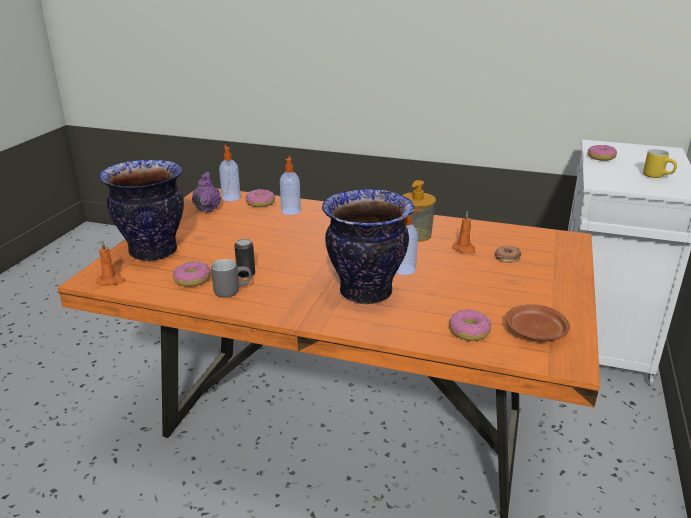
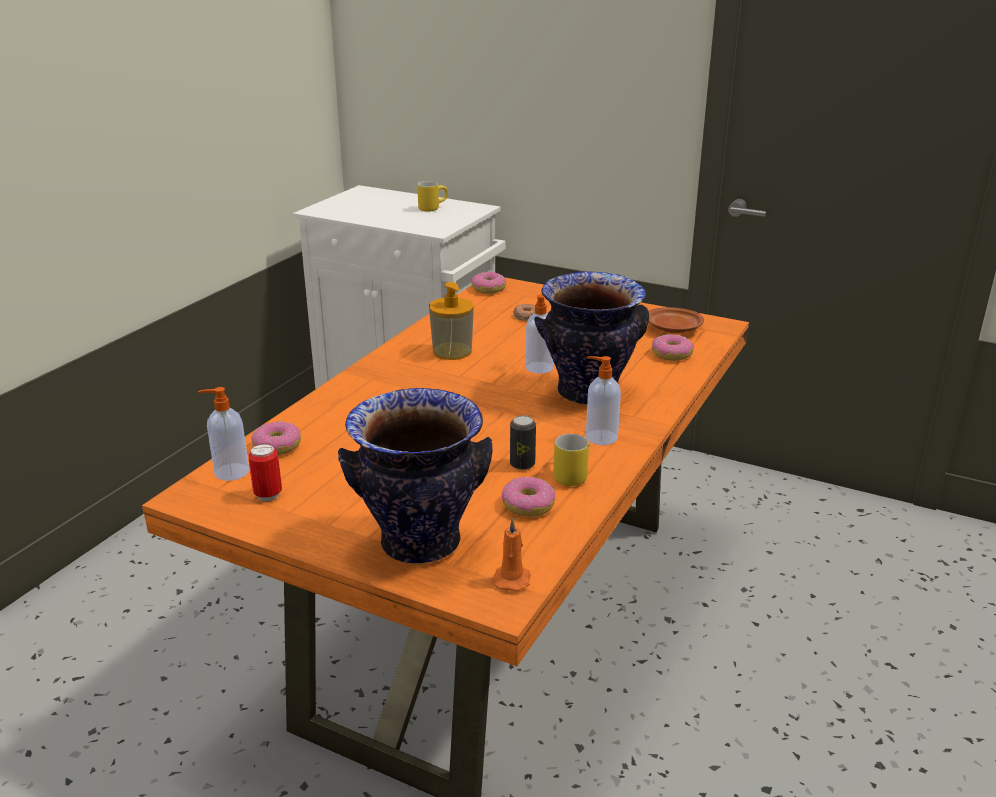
camera: 80 degrees left, 0 degrees up
purple teapot [192,172,221,213] -> can [248,443,282,501]
grey mug [211,259,252,298] -> yellow mug [553,434,589,486]
soap dispenser [280,156,301,215] -> soap dispenser moved to [586,356,621,445]
orange candle [452,211,475,254] -> none
donut [588,145,617,161] -> donut moved to [472,272,506,294]

